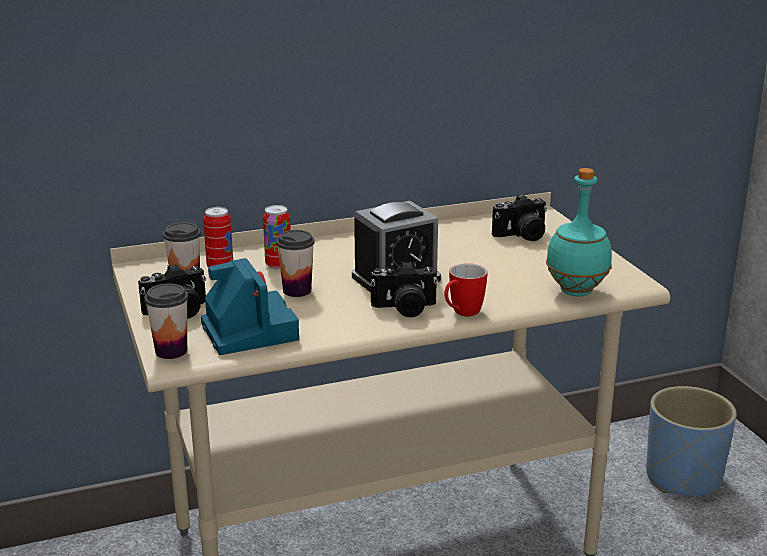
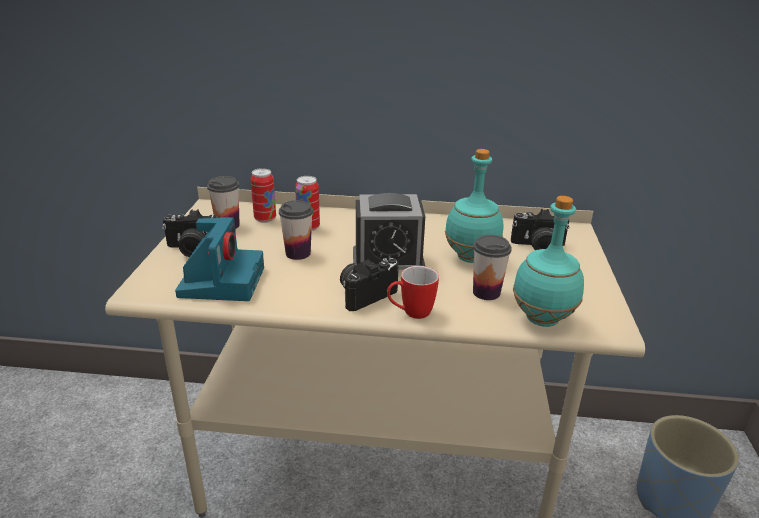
camera: 25 degrees right, 5 degrees up
cup [144,283,188,359] -> cup moved to [473,235,512,300]
camera [370,262,438,317] -> camera turned 120 degrees clockwise [340,258,399,311]
none -> turquoise bottle [445,149,503,263]

